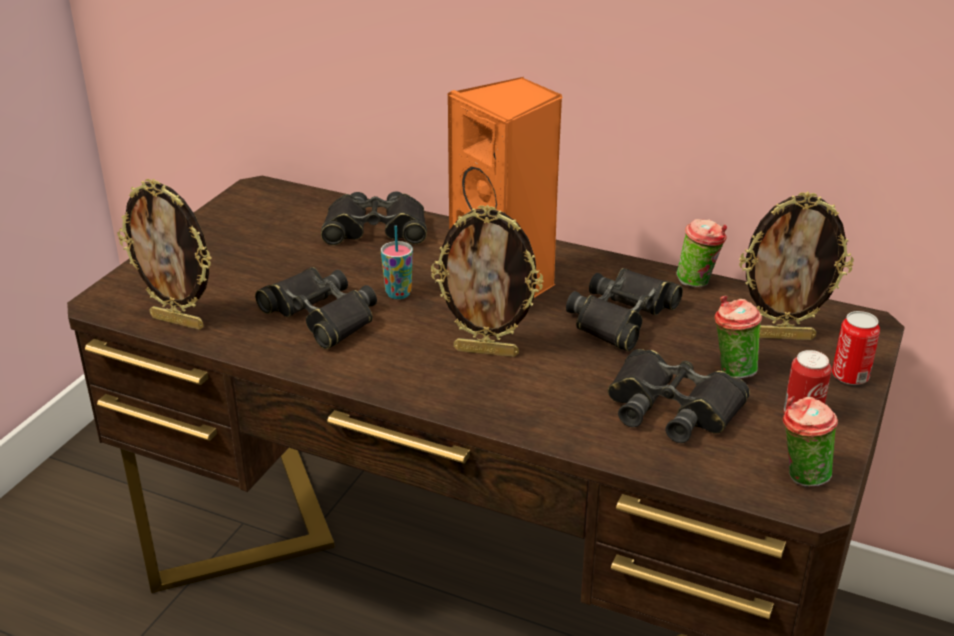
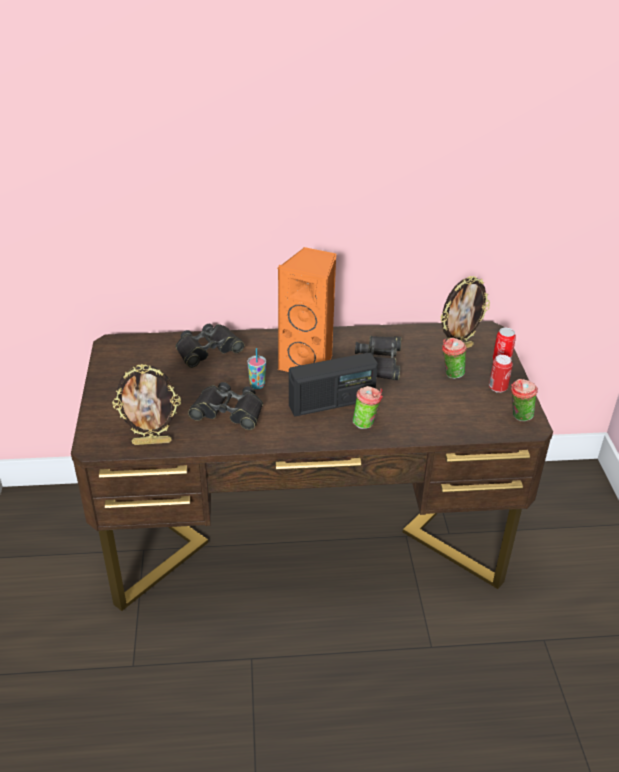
camera: 30 degrees left, 5 degrees up
picture frame [431,205,543,357] -> radio [289,353,378,416]
black binoculars [608,349,750,443] -> none
cup [676,219,727,287] -> cup moved to [353,386,383,429]

